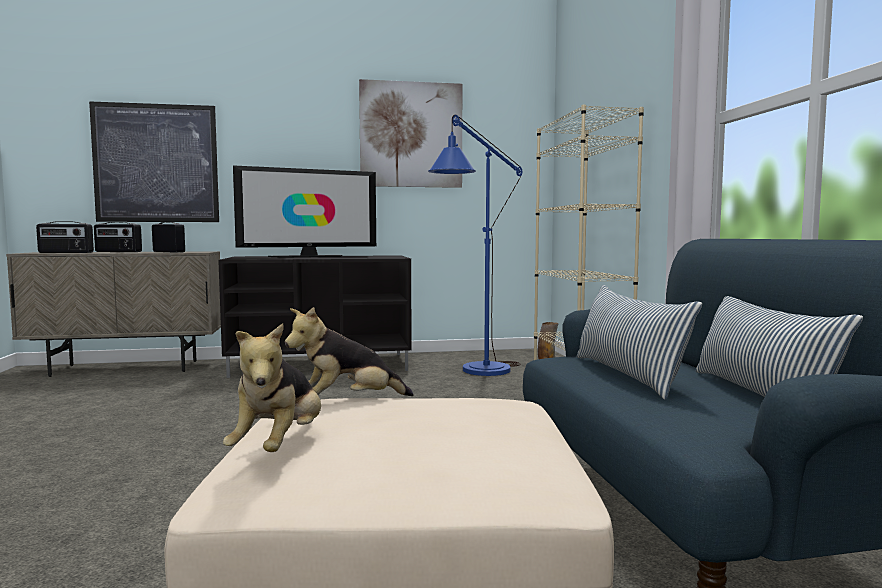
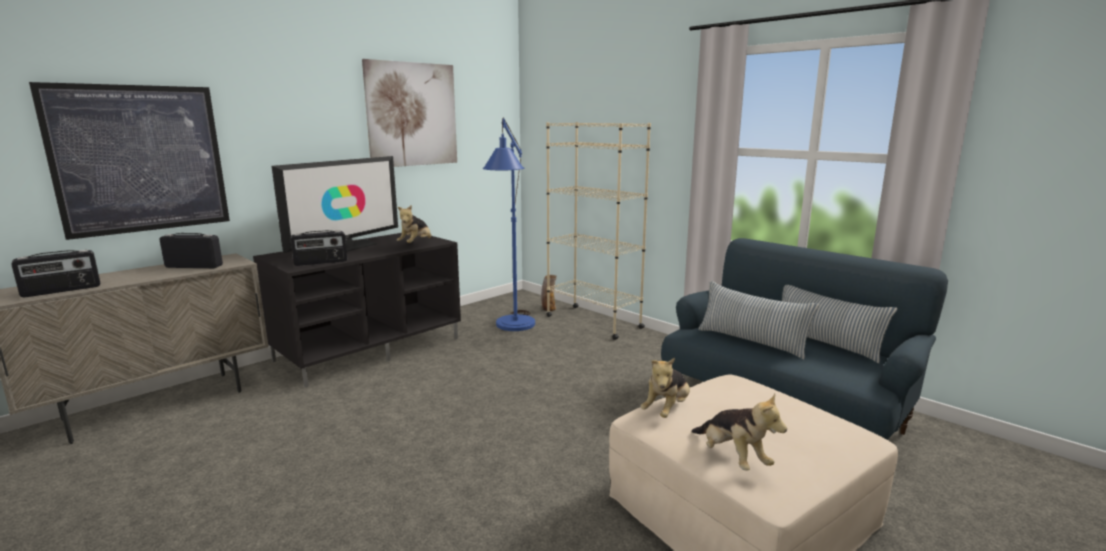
camera: 35 degrees left, 10 degrees up
radio [94,222,142,252] -> radio moved to [291,230,347,266]
none -> plush toy [397,205,432,243]

